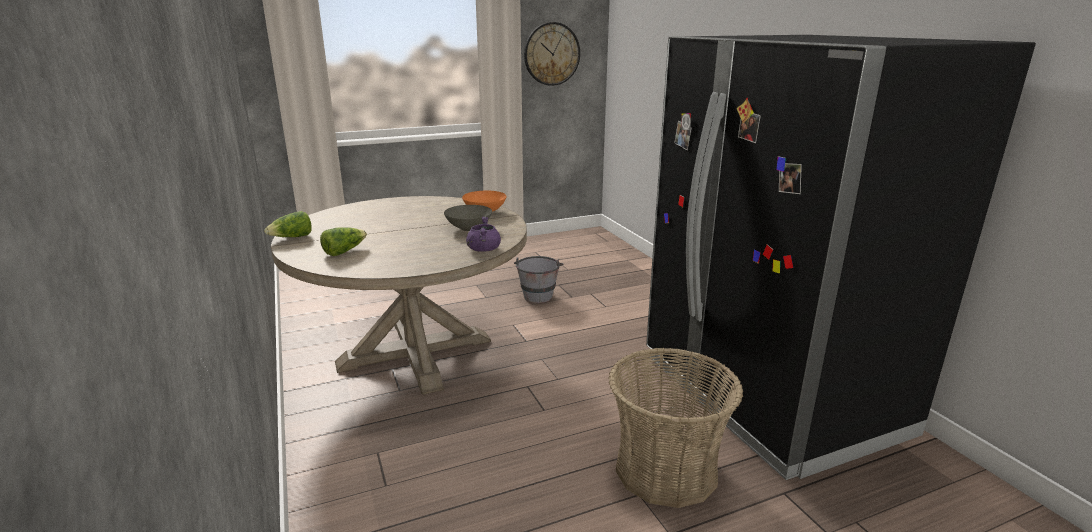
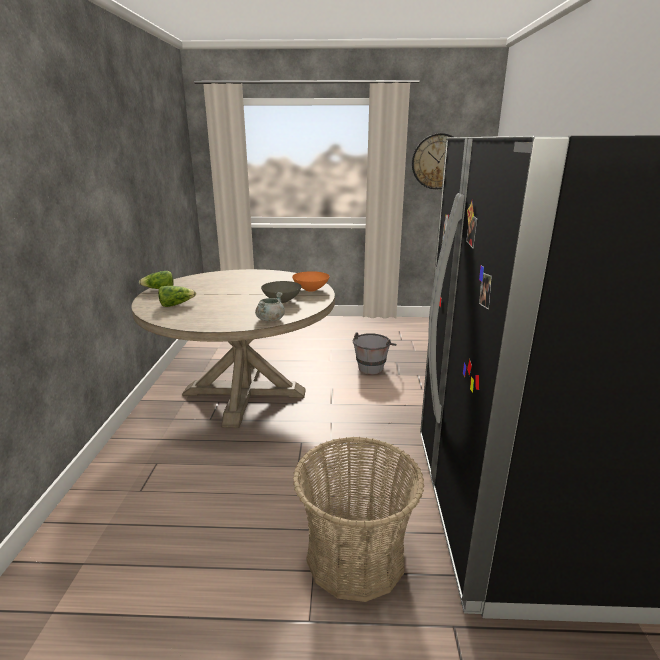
camera: 25 degrees right, 0 degrees up
purple cooking pot [466,217,501,252] -> grey cooking pot [255,292,285,321]

